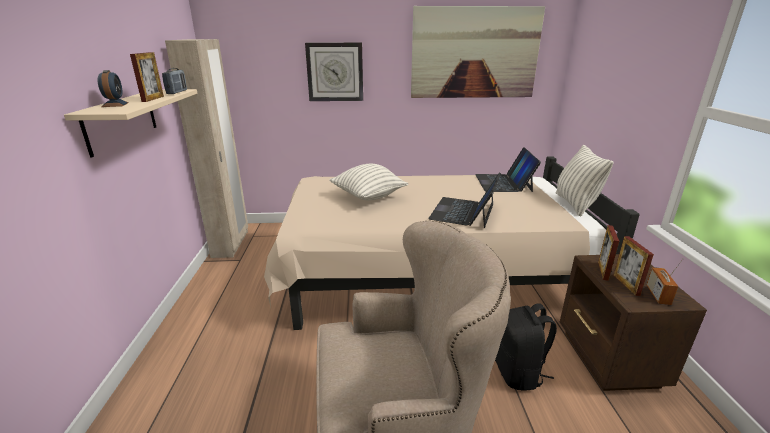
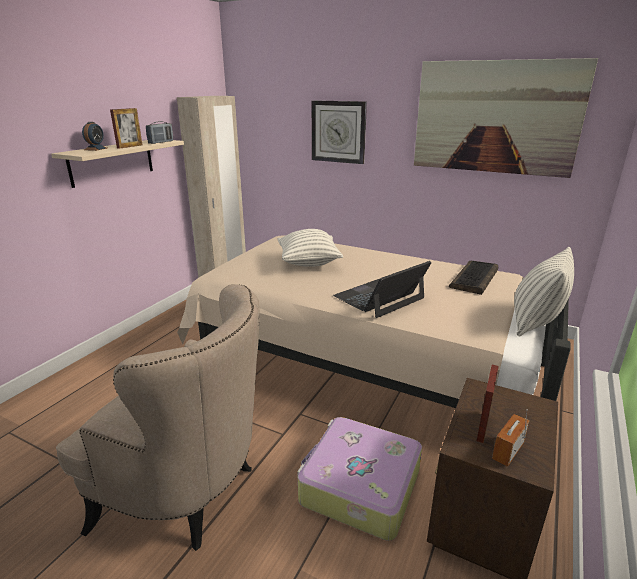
camera: 30 degrees right, 0 degrees up
laptop [475,147,541,192] -> keyboard [449,261,498,295]
black backpack [495,303,557,391] -> suitcase [297,417,422,541]
picture frame [598,225,619,281] -> none

